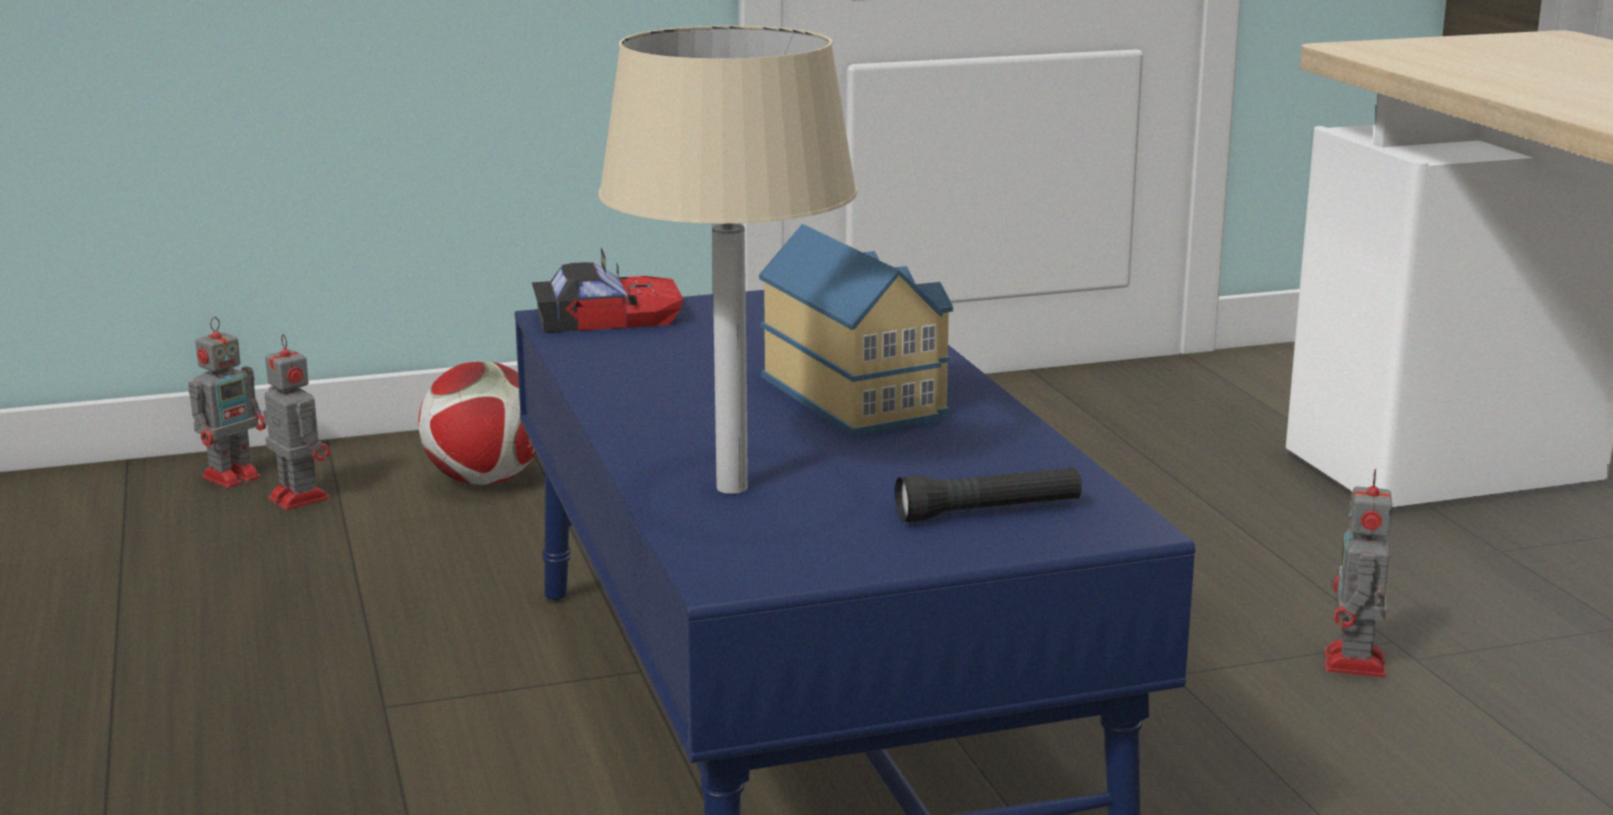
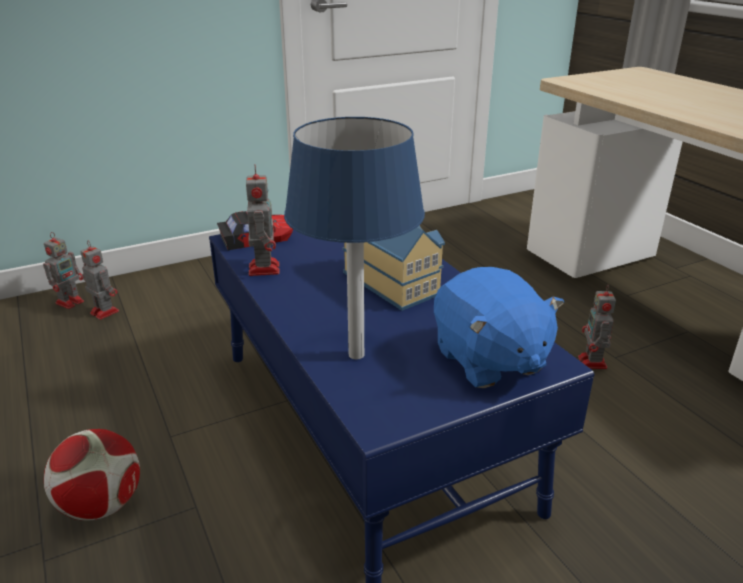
camera: 10 degrees left, 10 degrees up
football [418,361,536,485] -> football moved to [44,429,140,521]
beige table lamp [598,26,857,494] -> blue table lamp [284,117,425,360]
black flashlight [895,467,1082,522] -> blue plush toy [434,267,564,388]
none -> toy robot [246,165,280,276]

